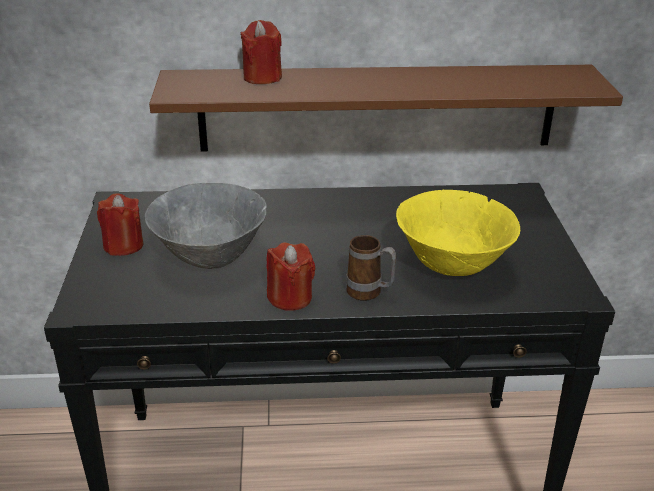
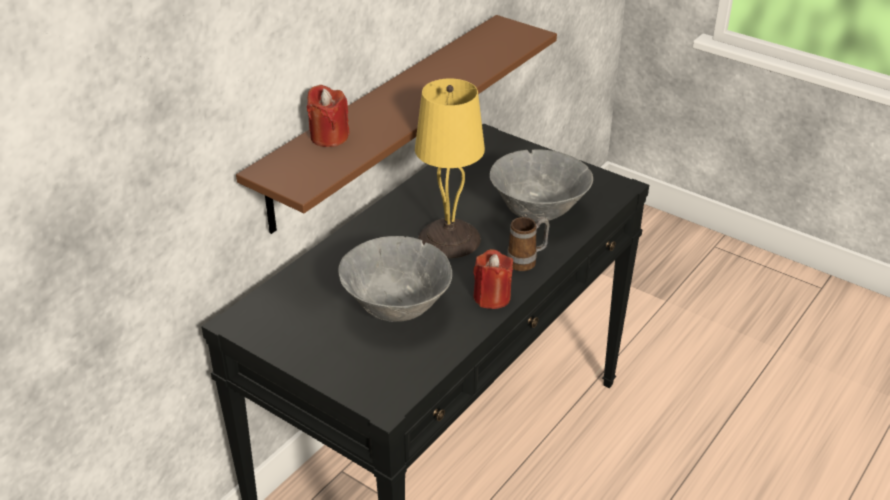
camera: 50 degrees left, 5 degrees up
red candle [97,194,143,256] -> none
yellow bowl [396,190,520,276] -> grey bowl [490,150,593,222]
none -> yellow table lamp [415,78,485,258]

